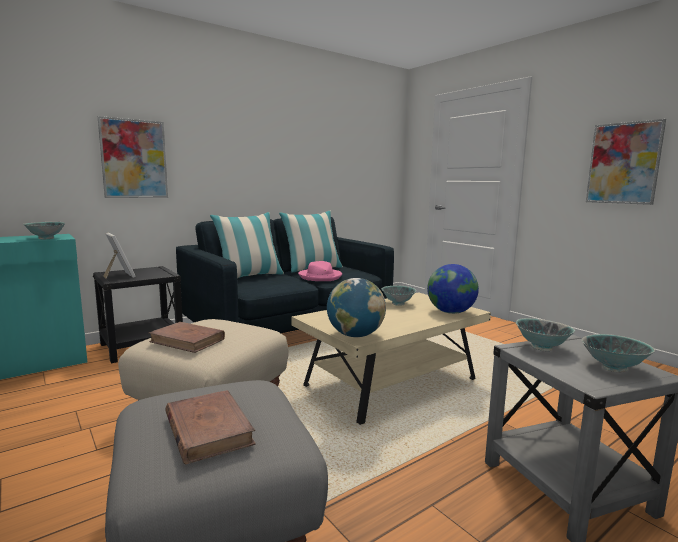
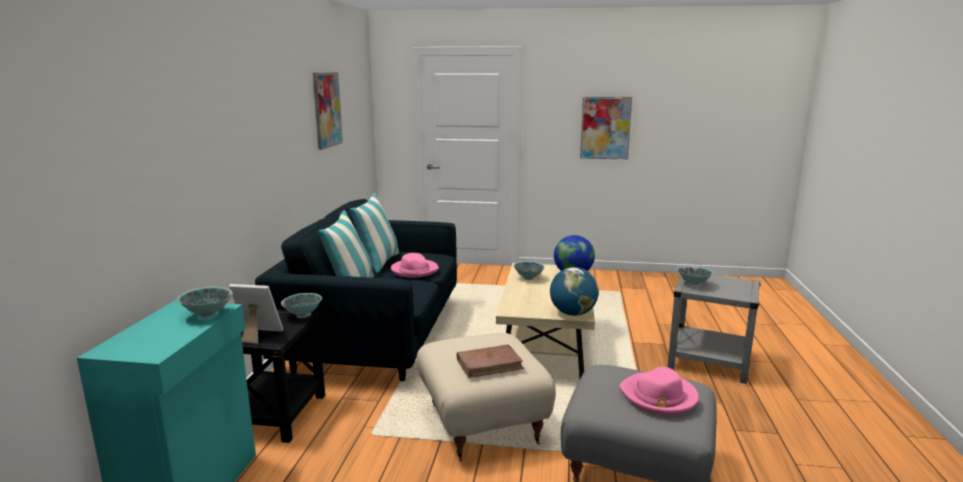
camera: 45 degrees left, 5 degrees up
picture [98,116,168,198] -> picture moved to [313,72,343,150]
brown book [165,390,256,465] -> pink hat [619,367,699,415]
bowl [582,334,655,372] -> bowl moved to [281,293,322,318]

